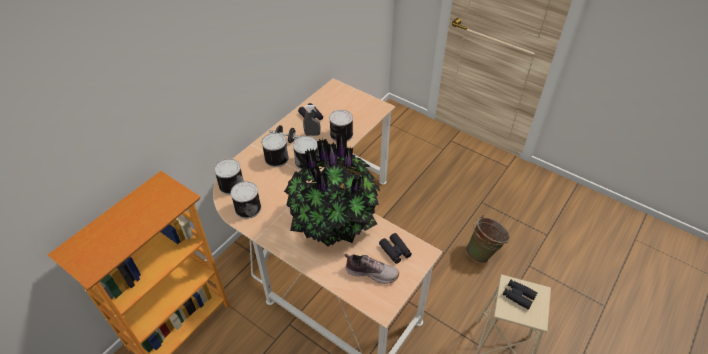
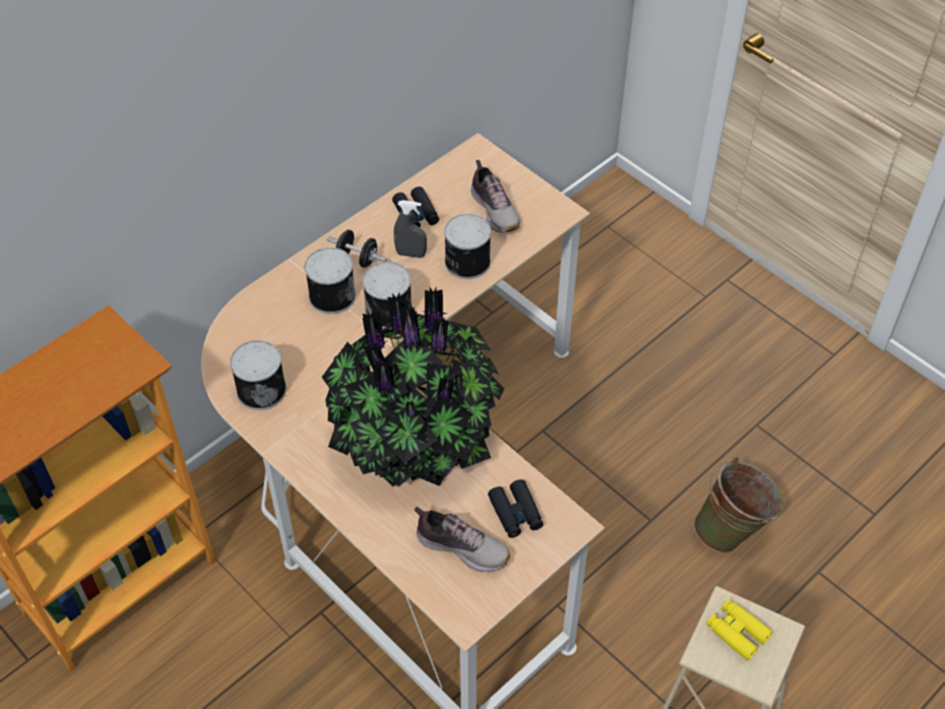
camera: 10 degrees right, 5 degrees up
can [214,159,244,195] -> none
black binoculars [503,279,538,310] -> yellow binoculars [706,599,773,661]
none -> shoe [471,160,520,233]

